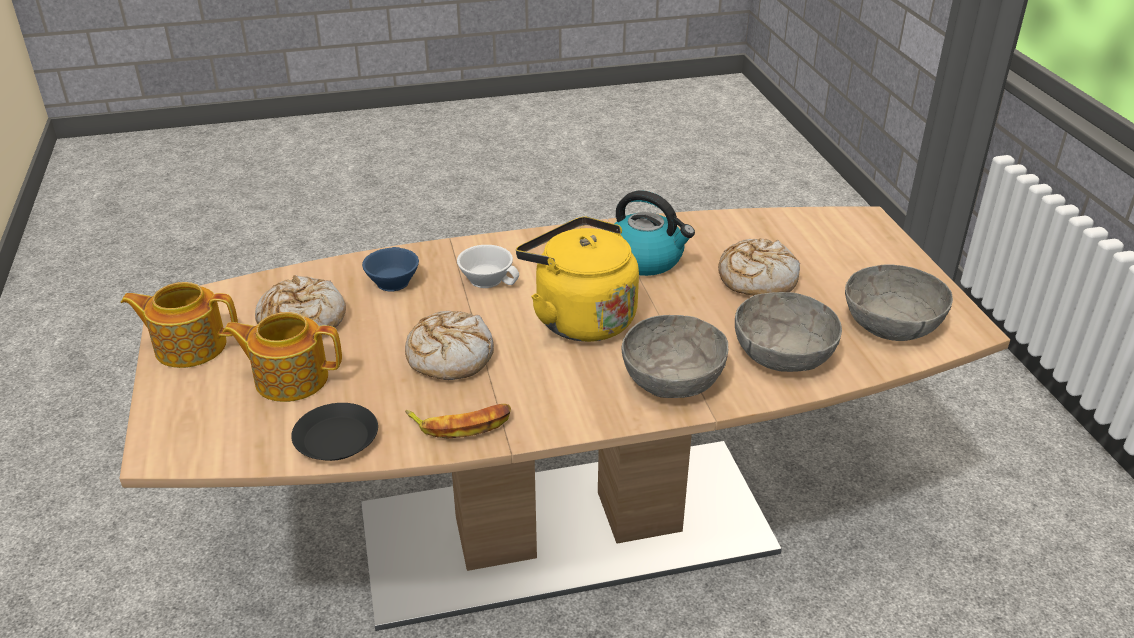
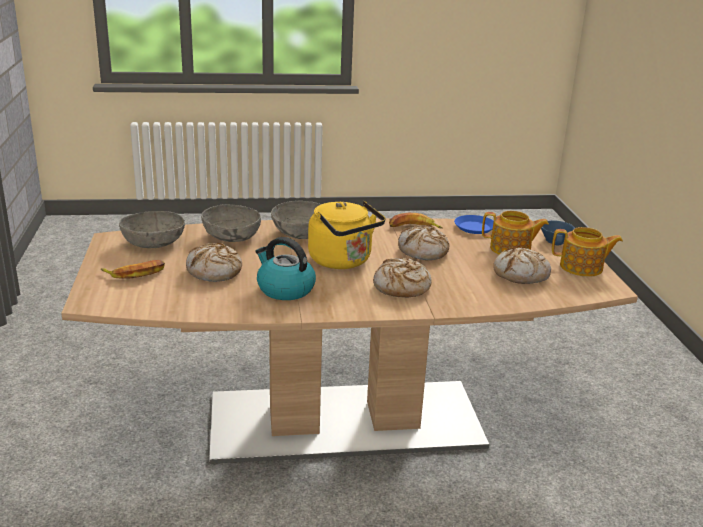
camera: 175 degrees left, 10 degrees down
black plate [291,403,378,461] -> blue plate [454,215,494,234]
blue cup [362,247,419,292] -> blue cup moved to [541,220,575,245]
white cup [457,245,519,288] -> bread [373,258,432,298]
none -> banana [101,260,165,279]

